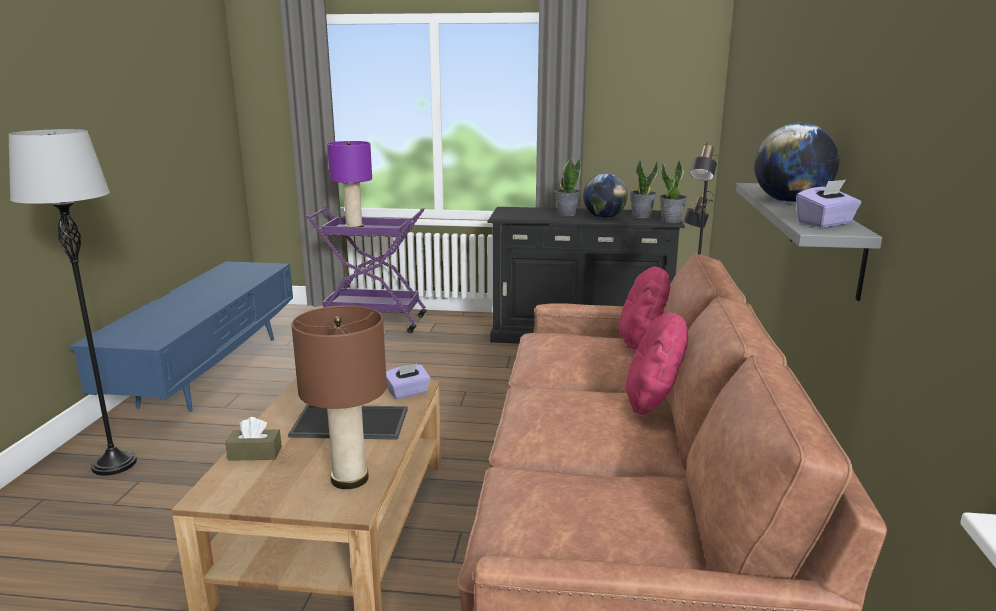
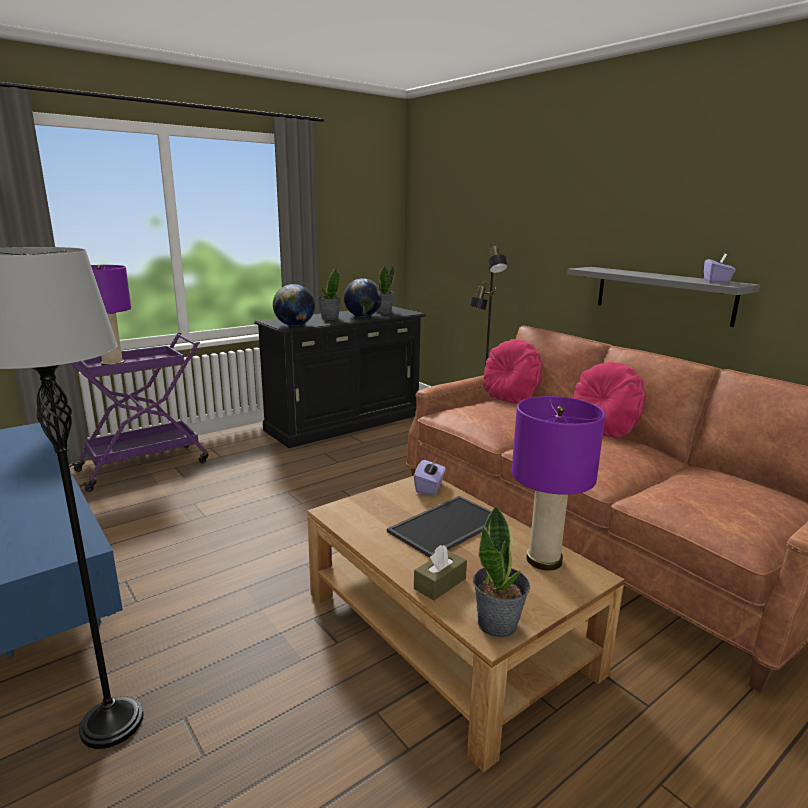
camera: 45 degrees left, 0 degrees up
brown table lamp [291,305,387,489] -> purple table lamp [512,396,605,571]
potted plant [659,159,687,223] -> potted plant moved to [473,506,530,638]
globe [754,123,839,203] -> globe moved to [273,284,315,326]

